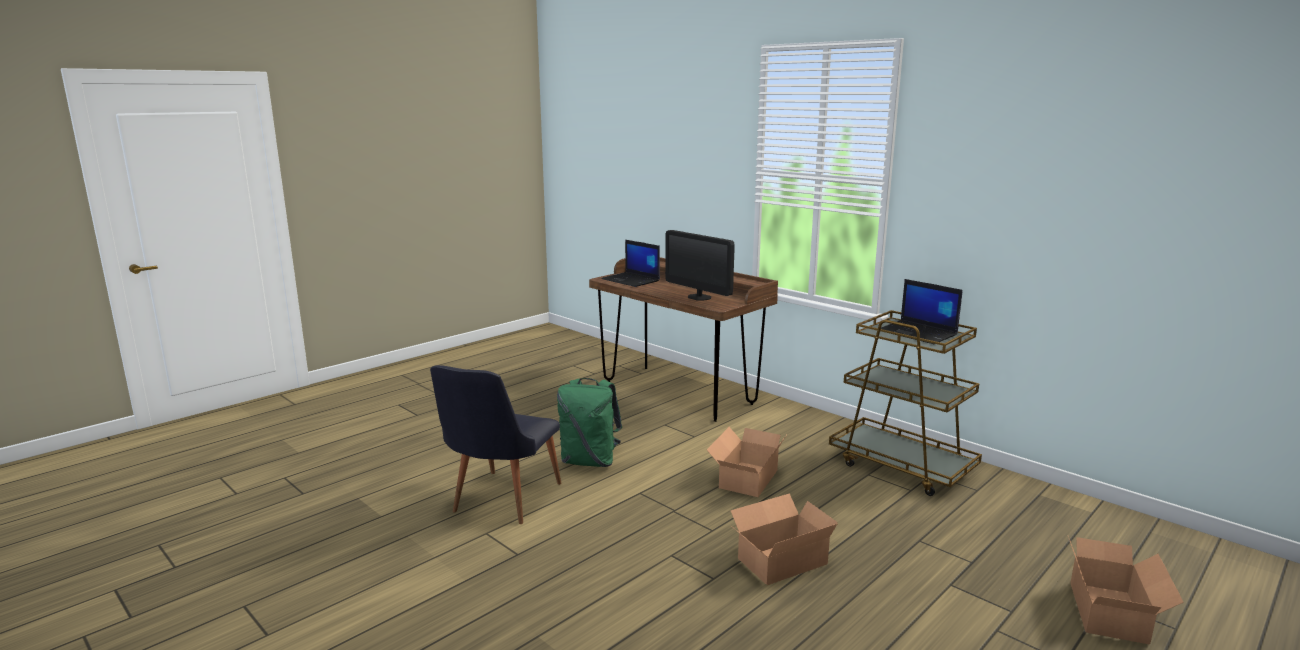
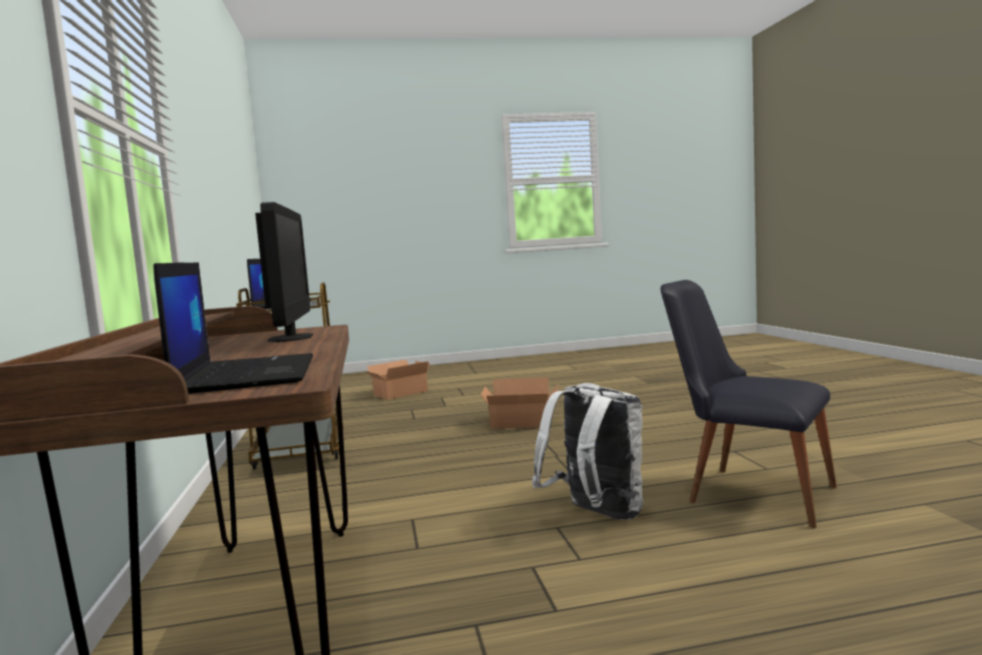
camera: 145 degrees left, 10 degrees down
black chair [430,365,562,524] -> black chair turned 105 degrees counterclockwise [661,280,837,528]
green backpack [557,378,622,467] -> white backpack [532,383,643,520]
cardboard box [707,427,786,497] -> none

